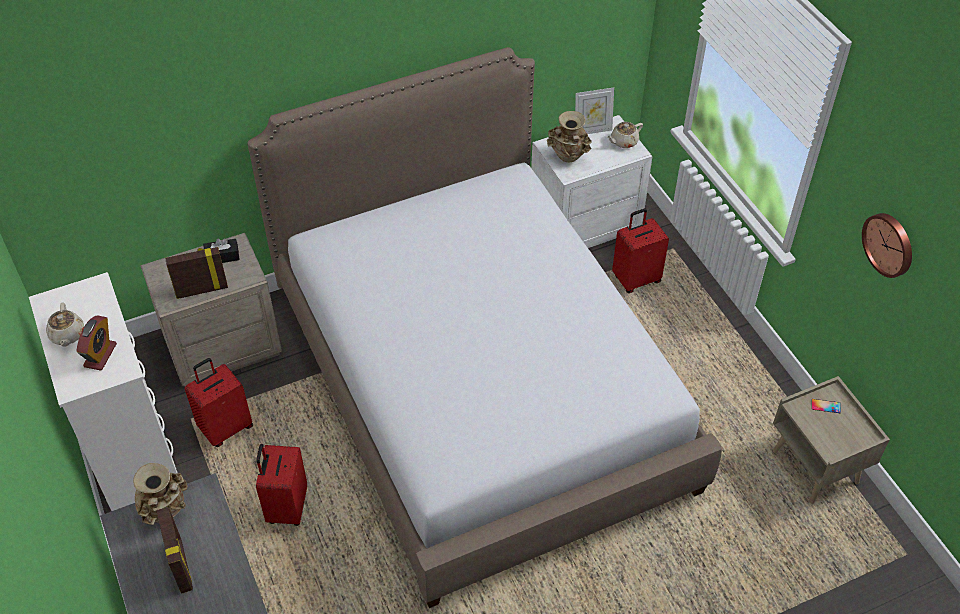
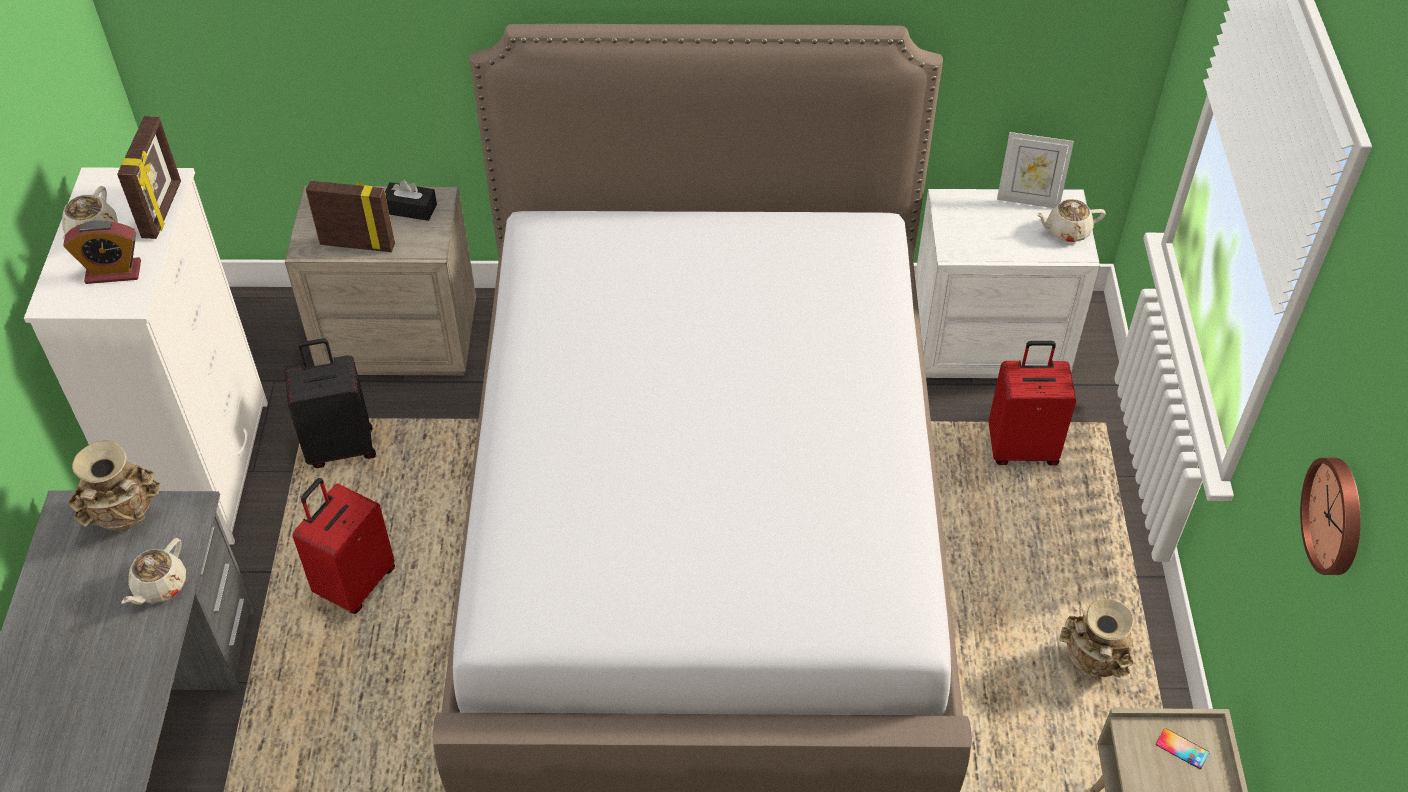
camera: 25 degrees right, 0 degrees up
alarm clock [76,315,117,371] -> alarm clock turned 45 degrees clockwise [63,220,141,284]
picture frame [156,507,193,594] -> picture frame moved to [117,116,181,239]
red suitcase [185,358,253,447] -> black suitcase [284,338,376,468]
beige vase [547,111,592,162] -> beige vase moved to [1059,599,1134,680]
none -> beige teapot [122,538,186,605]

